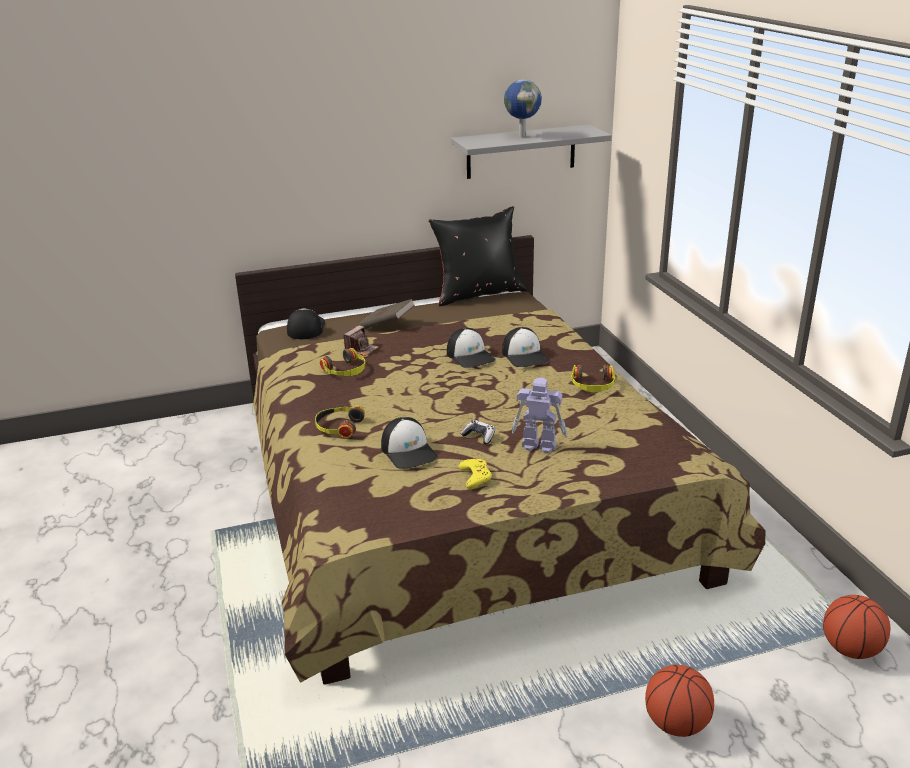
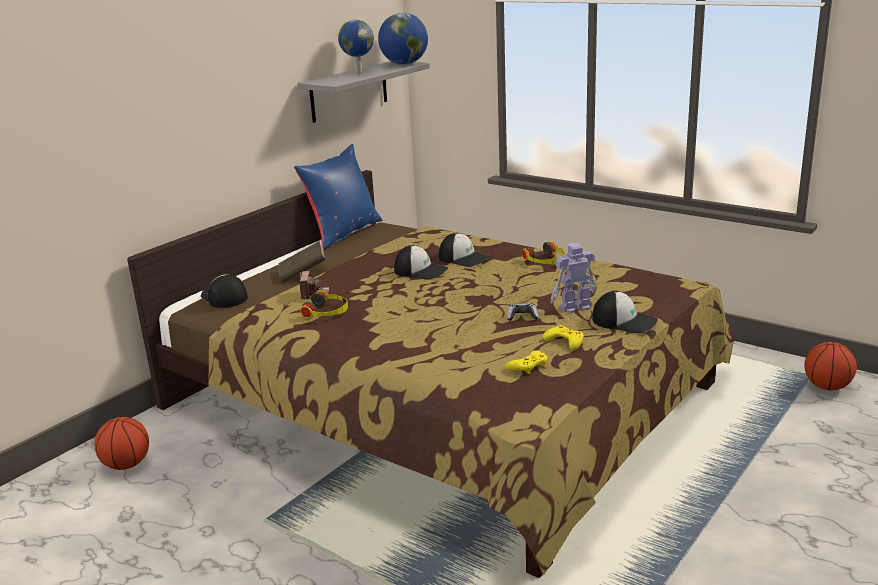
camera: 35 degrees left, 5 degrees down
headphones [315,405,365,438] -> none
cap [381,417,438,469] -> cap moved to [592,291,658,333]
black pillow [429,206,527,306] -> blue pillow [294,144,382,250]
basketball [645,665,714,737] -> basketball moved to [95,417,149,470]
none -> globe [378,13,428,65]
none -> yellow game controller [506,350,548,374]

